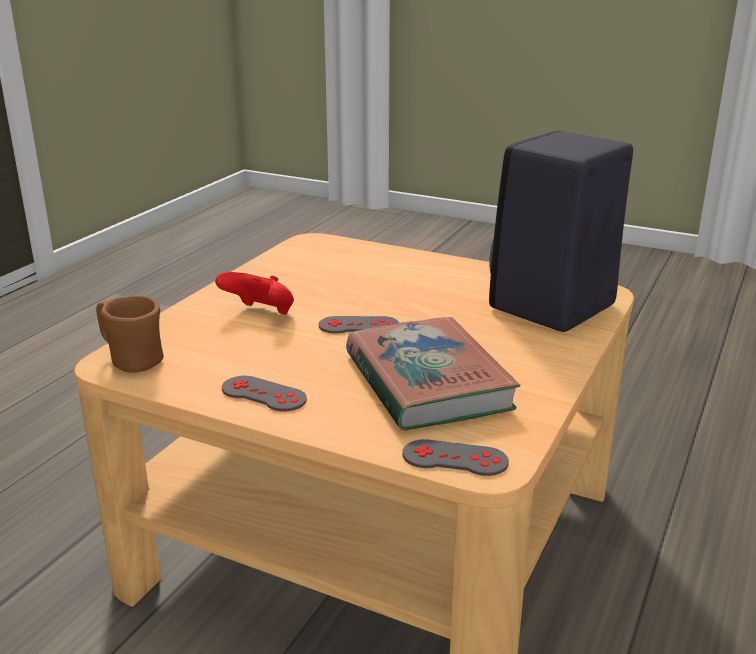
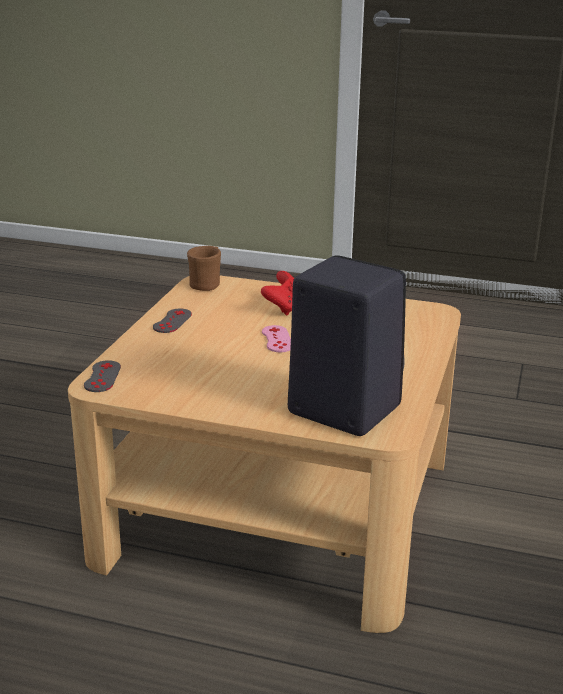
camera: 80 degrees right, 0 degrees up
grey game controller [319,316,399,334] -> pink game controller [262,325,291,352]
book [346,317,521,431] -> none

